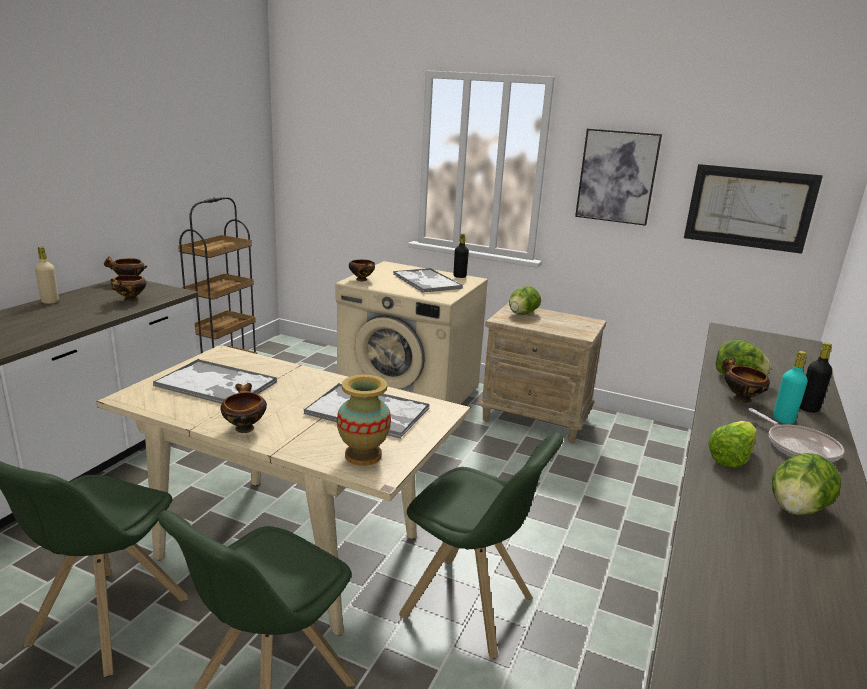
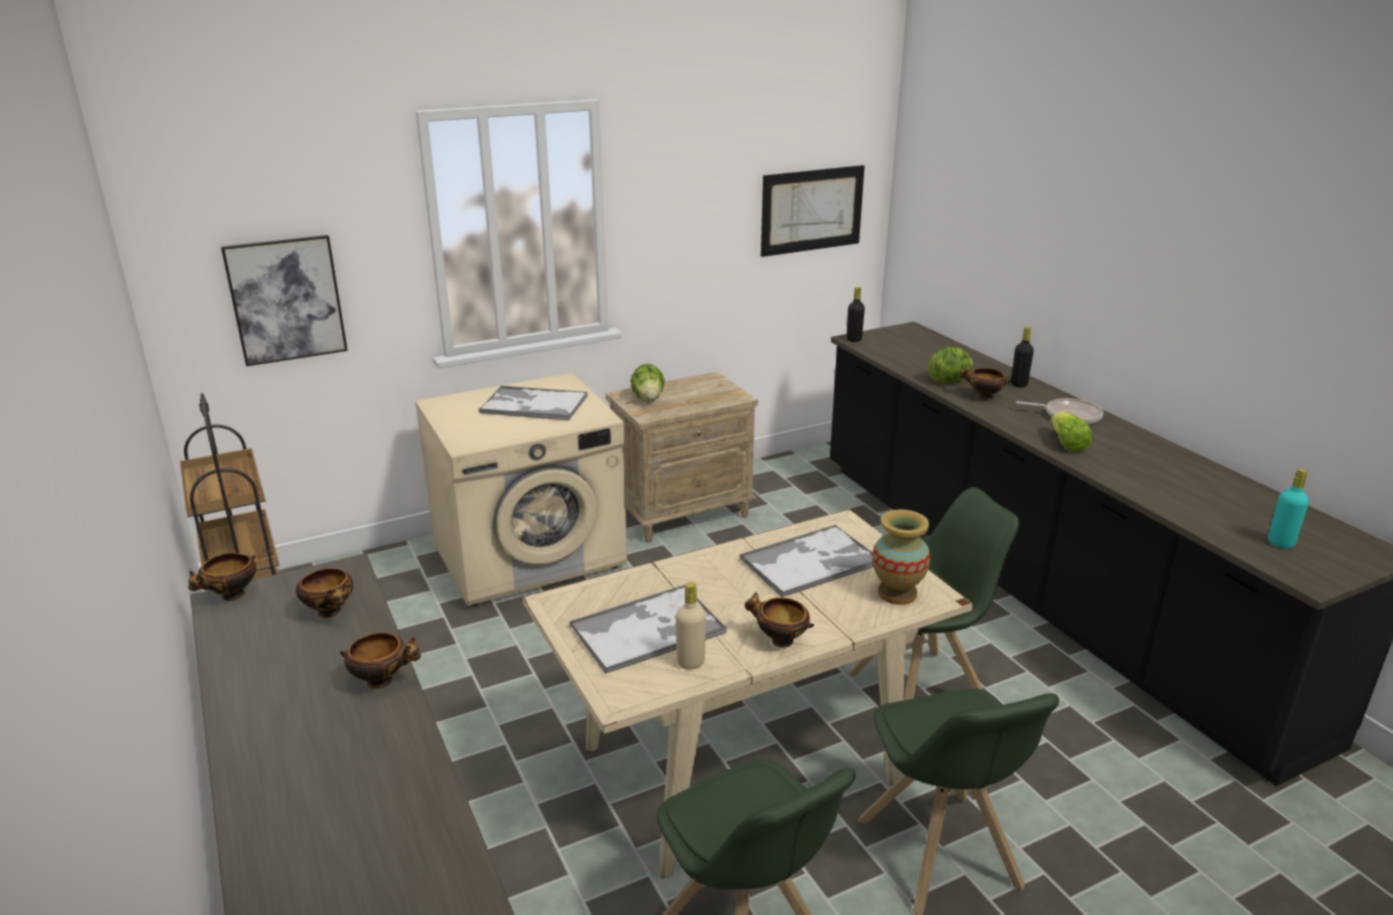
camera: 50 degrees left, 5 degrees up
beige bottle [35,247,59,304] -> beige bottle moved to [676,582,706,669]
bowl [349,259,375,281] -> bowl moved to [340,633,421,689]
black bottle [454,234,469,278] -> black bottle moved to [846,287,865,342]
picture [575,128,662,226] -> picture moved to [221,235,348,366]
lettuce [772,453,841,515] -> none
turquoise bottle [773,351,808,424] -> turquoise bottle moved to [1268,469,1309,549]

